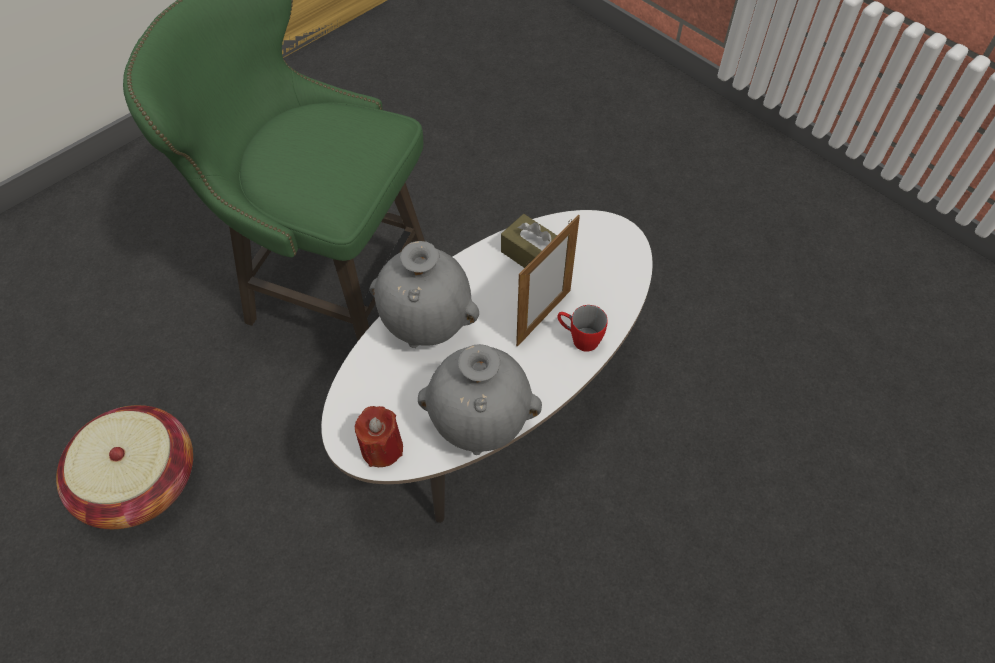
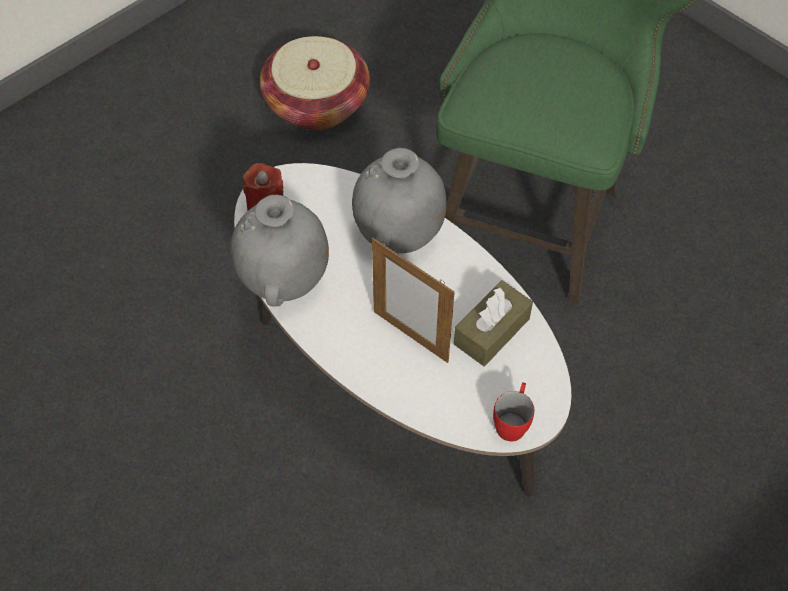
camera: 90 degrees right, 0 degrees up
red mug [557,305,608,351] -> red mug moved to [493,382,535,441]

